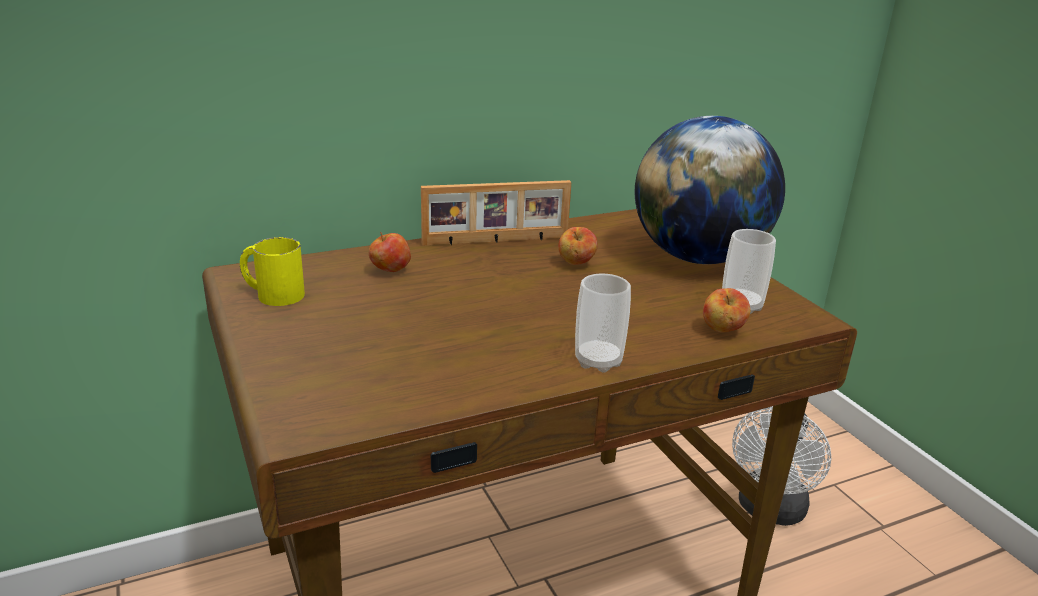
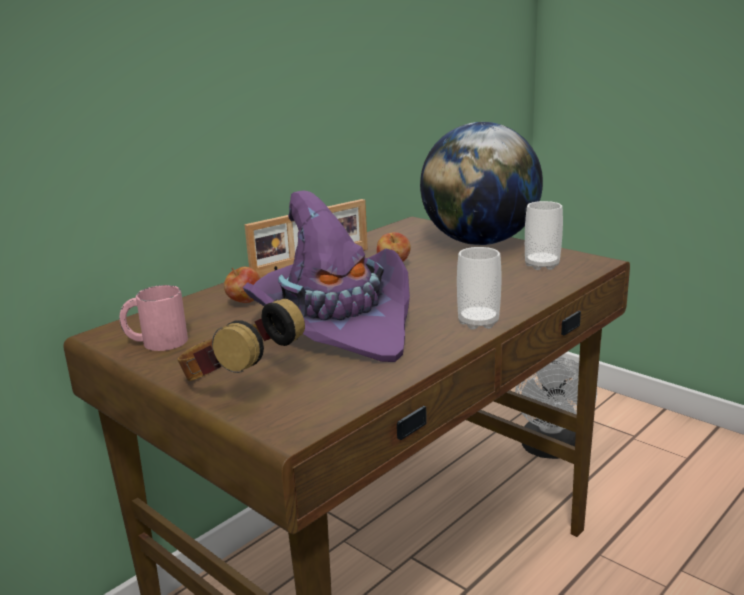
camera: 20 degrees left, 5 degrees down
yellow mug [240,237,305,306] -> pink mug [119,285,188,351]
apple [703,288,751,333] -> none
none -> headphones [178,299,305,381]
none -> purple hat [243,190,410,362]

